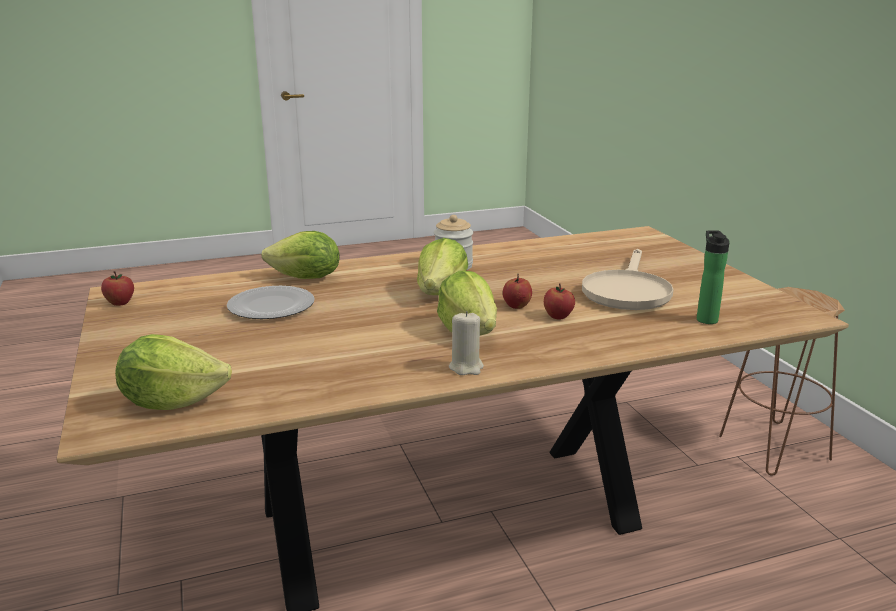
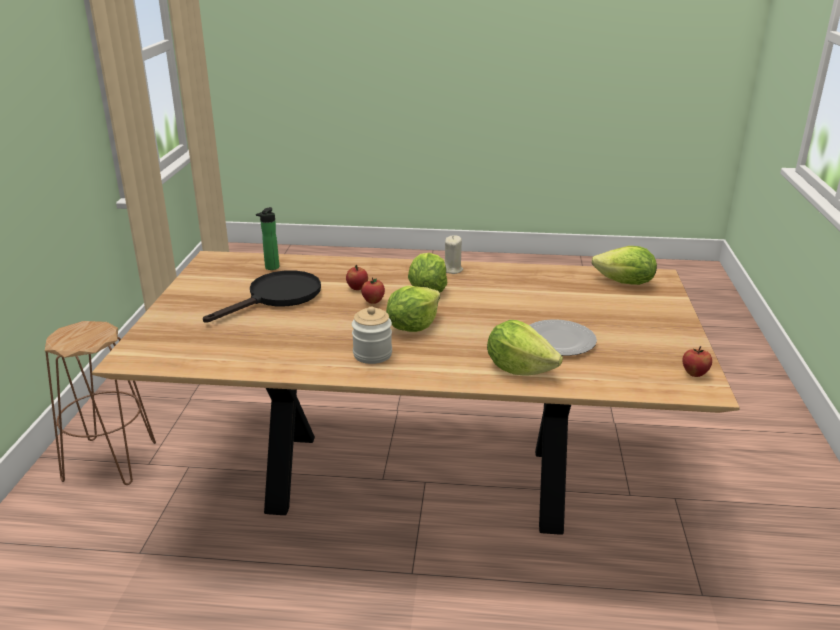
camera: 155 degrees left, 5 degrees up
beige frying pan [582,249,673,310] -> black frying pan [203,270,321,322]

